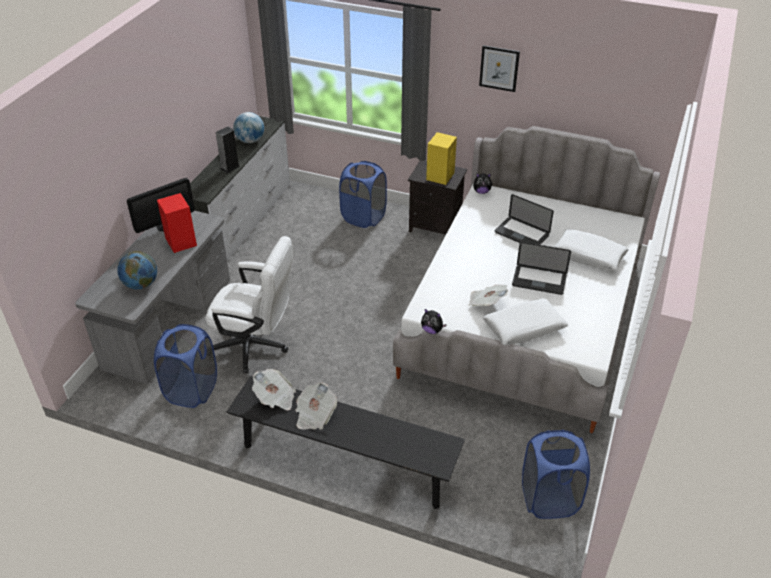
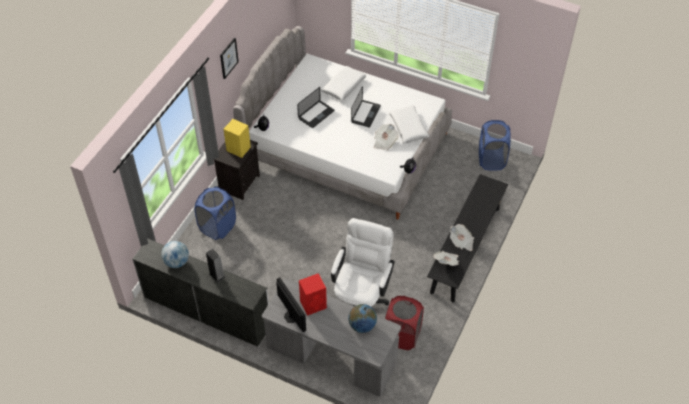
camera: 85 degrees left, 10 degrees up
blue laundry basket [154,324,217,408] -> red laundry basket [385,296,424,350]

